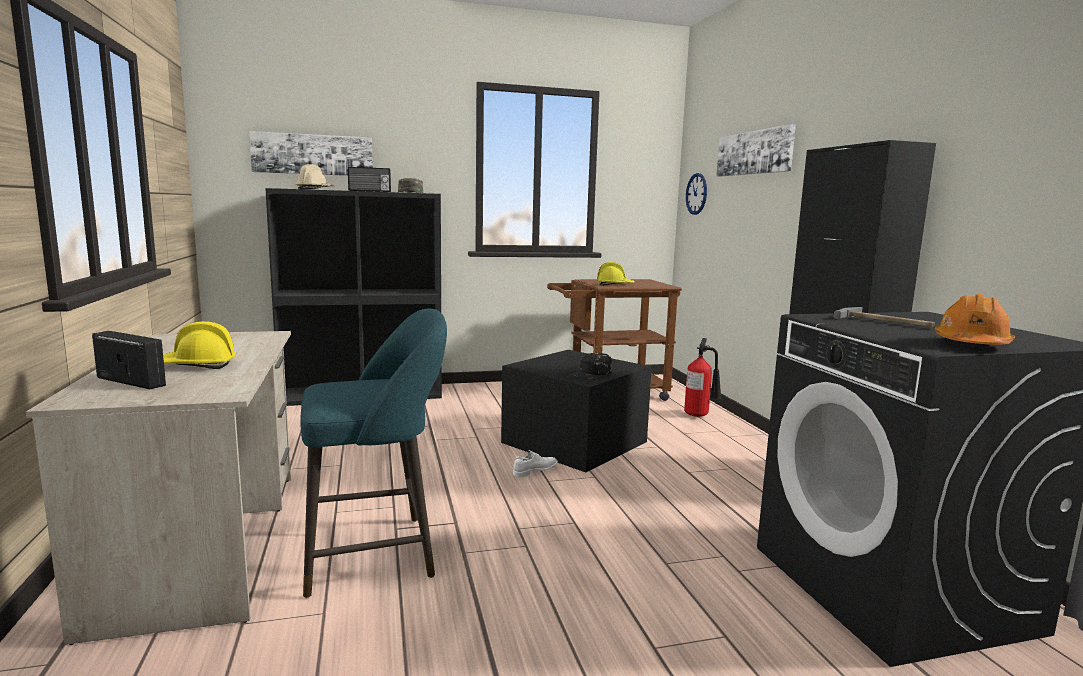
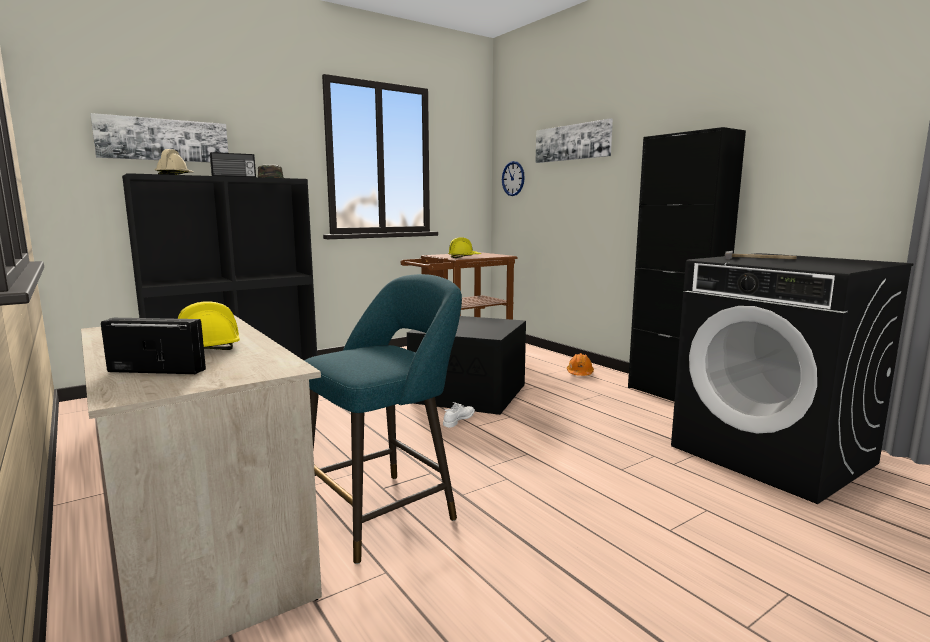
camera: 20 degrees left, 0 degrees up
black cap [570,353,612,380] -> none
fire extinguisher [684,338,721,417] -> none
orange hard hat [935,294,1015,345] -> orange hard hat moved to [567,353,594,376]

